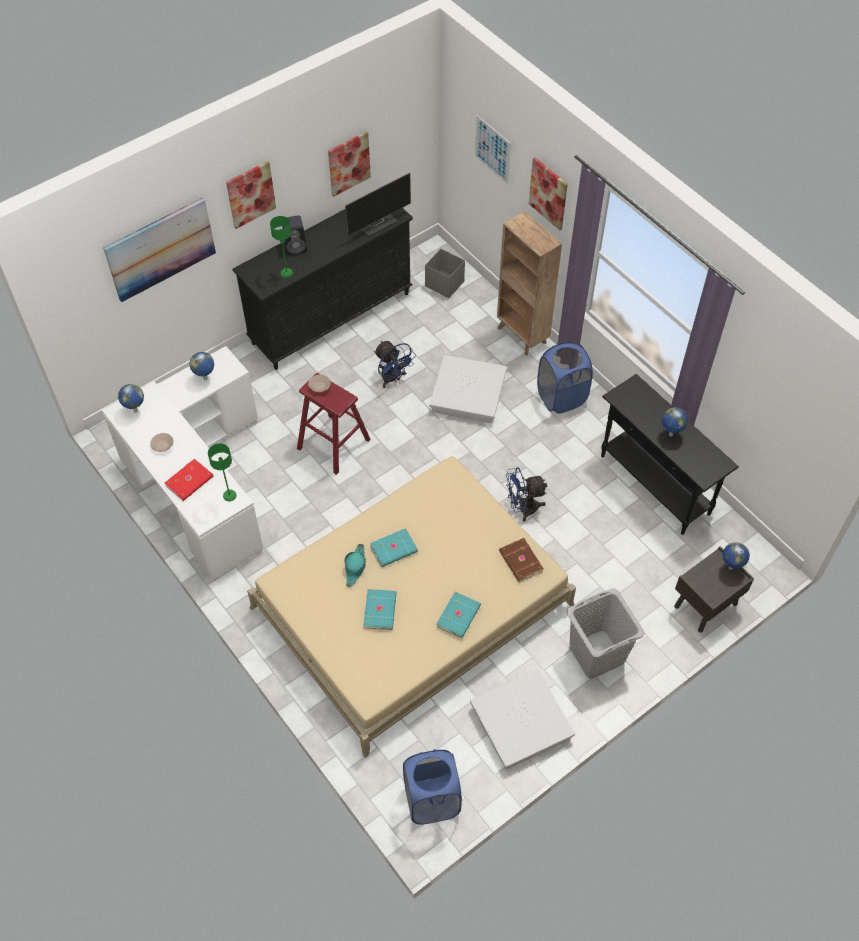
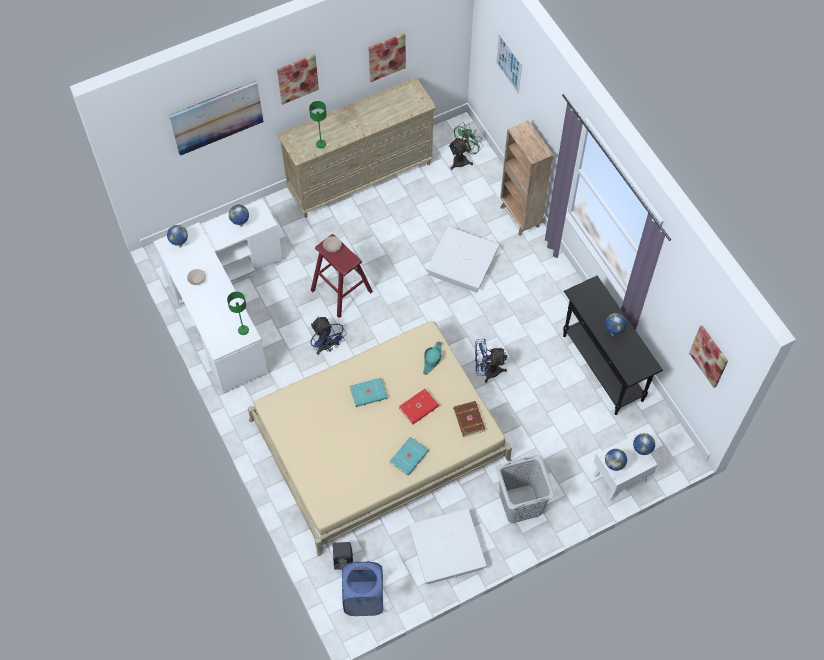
camera: 10 degrees right, 5 degrees up
red book [165,459,213,501] -> red book moved to [399,389,439,424]
black dresser [233,208,413,370] -> beige dresser [277,77,437,218]
black speaker [282,215,307,255] -> black speaker moved to [333,542,353,570]
turquoise hat [344,544,366,587] -> turquoise hat moved to [423,341,442,375]
monitor [345,173,411,236] -> none
turquoise book [363,589,397,630] -> none
blue fan [374,341,416,388] -> blue fan moved to [311,317,347,355]
grey storage box [425,248,465,298] -> green fan [448,122,483,170]
picture [529,157,568,230] -> picture moved to [689,325,728,388]
blue laundry basket [537,342,593,414] -> none
brown nightstand [674,546,754,633] -> white nightstand [594,433,658,500]
none -> globe [605,449,627,471]

